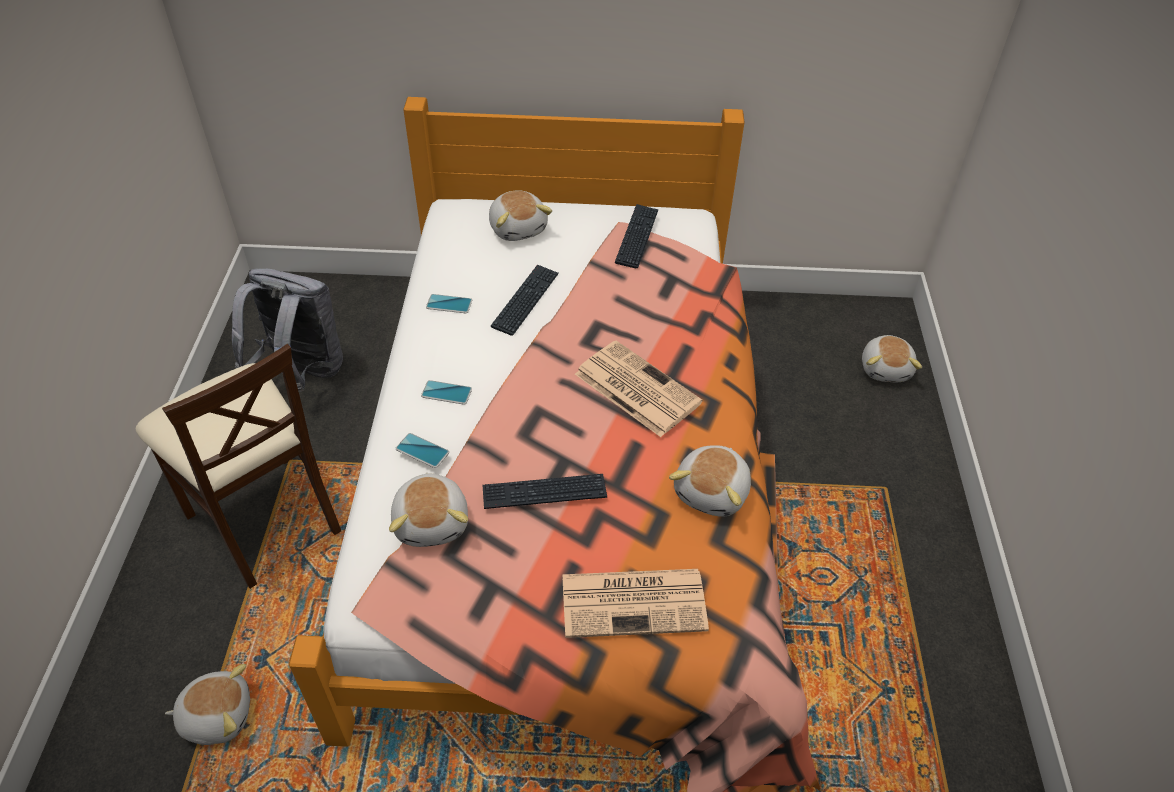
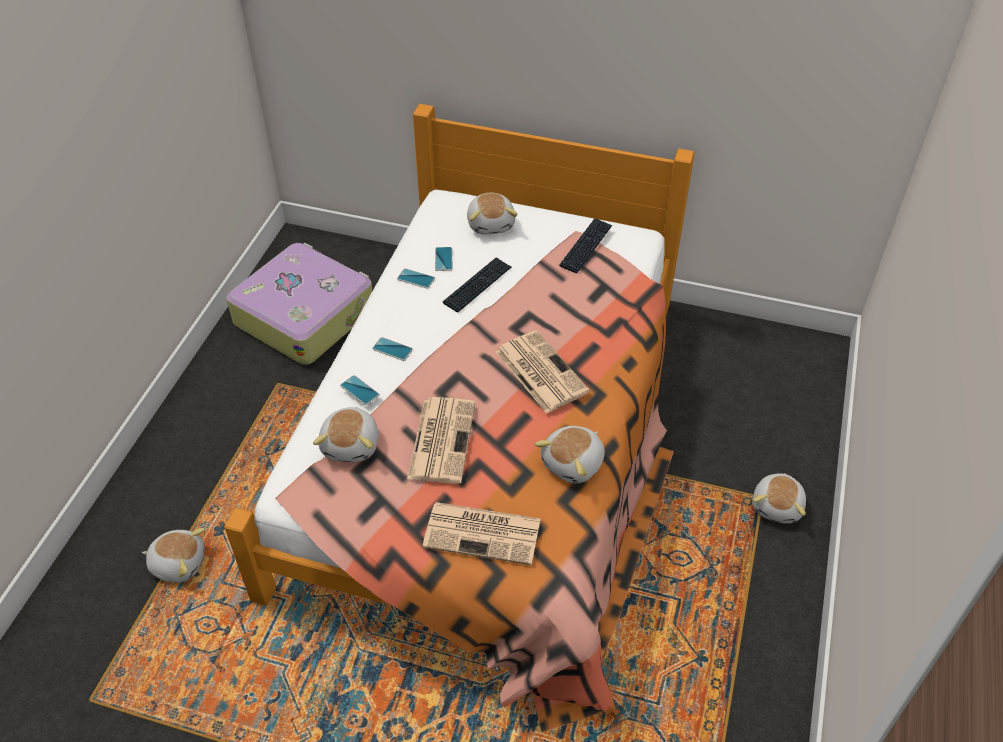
camera: 15 degrees right, 0 degrees up
beige chair [136,344,341,589] -> none
grey backpack [232,269,343,392] -> suitcase [226,243,373,365]
keyboard [482,474,607,509] -> newspaper [407,397,475,484]
plush toy [862,335,922,382] -> plush toy moved to [753,473,806,524]
none -> phone [435,247,453,271]

